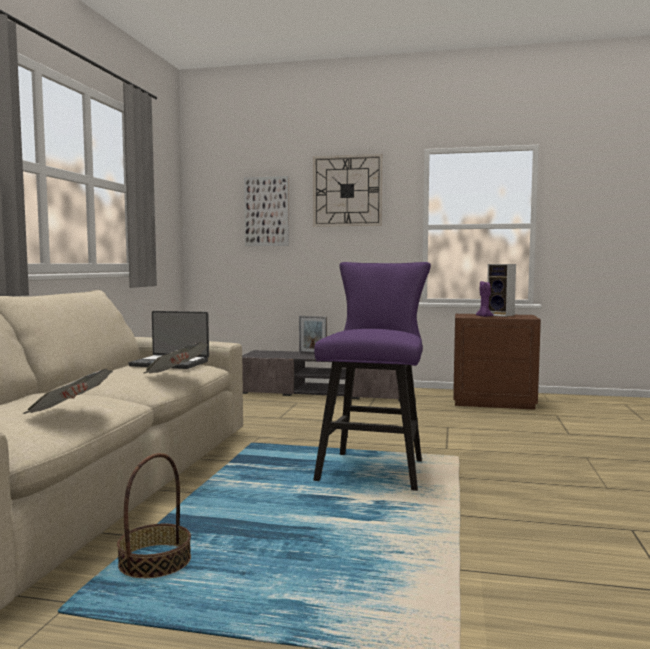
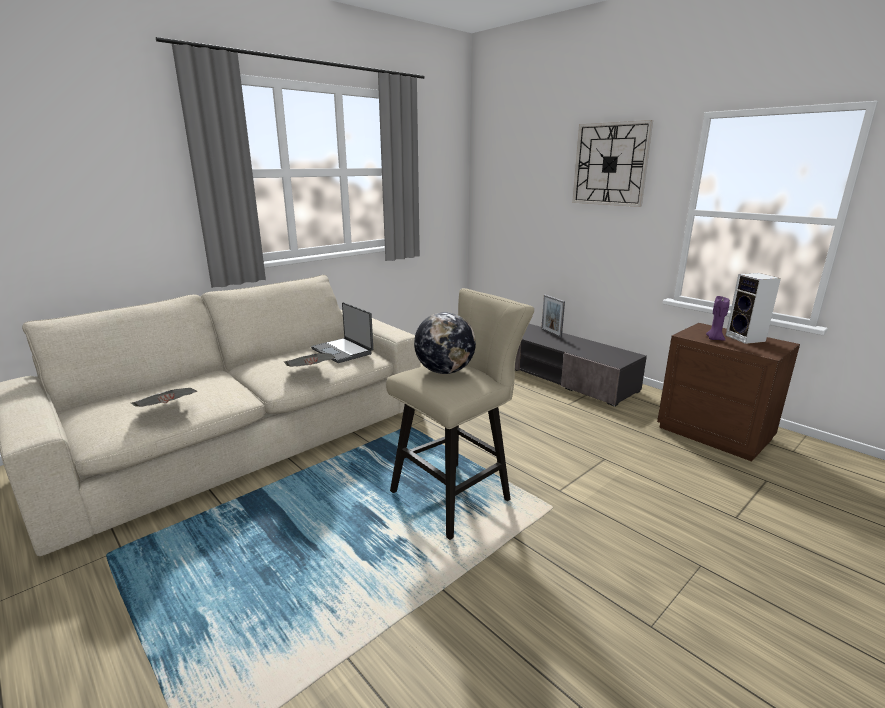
camera: 35 degrees right, 15 degrees up
basket [117,453,191,578] -> none
picture [244,176,289,246] -> none
purple stool [313,262,431,491] -> beige stool [386,288,534,540]
none -> globe [414,312,476,374]

